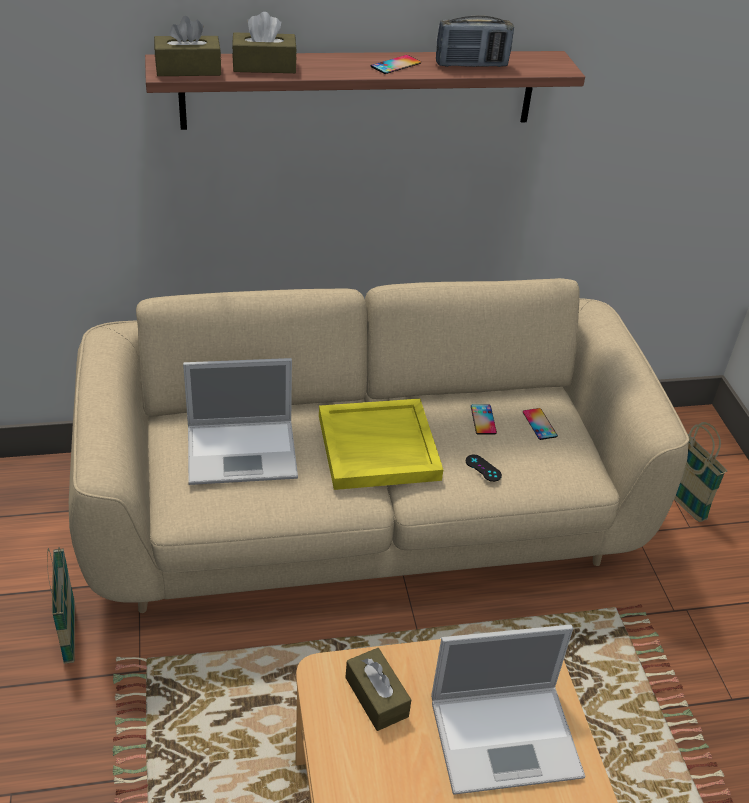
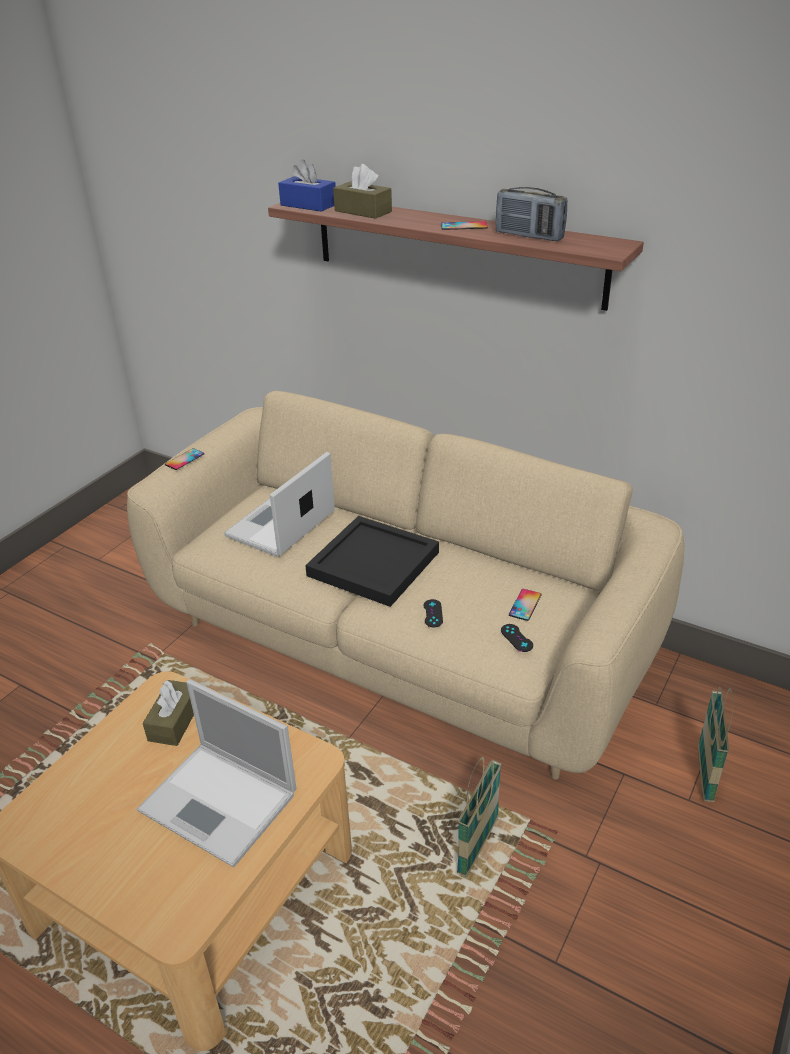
camera: 45 degrees right, 5 degrees down
basket [47,547,75,664] -> basket moved to [457,757,501,877]
brown tissue box [154,16,221,76] -> blue tissue box [278,159,336,212]
laptop [183,358,298,485] -> laptop turned 90 degrees clockwise [224,452,335,557]
yellow tray [319,399,443,490] -> black tray [305,516,439,607]
phone [471,404,497,435] -> phone moved to [165,448,204,470]
none -> black game controller [501,624,533,652]

